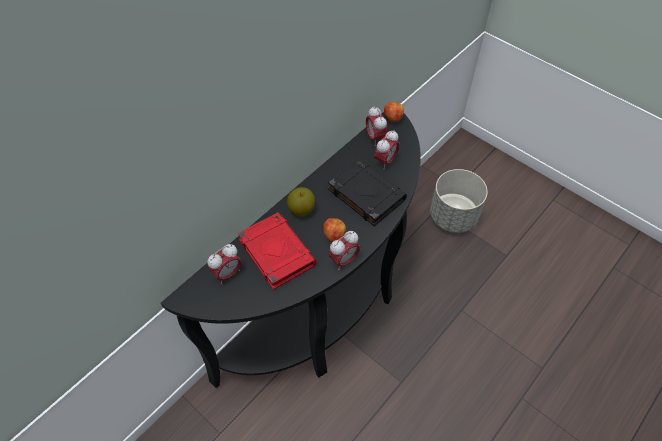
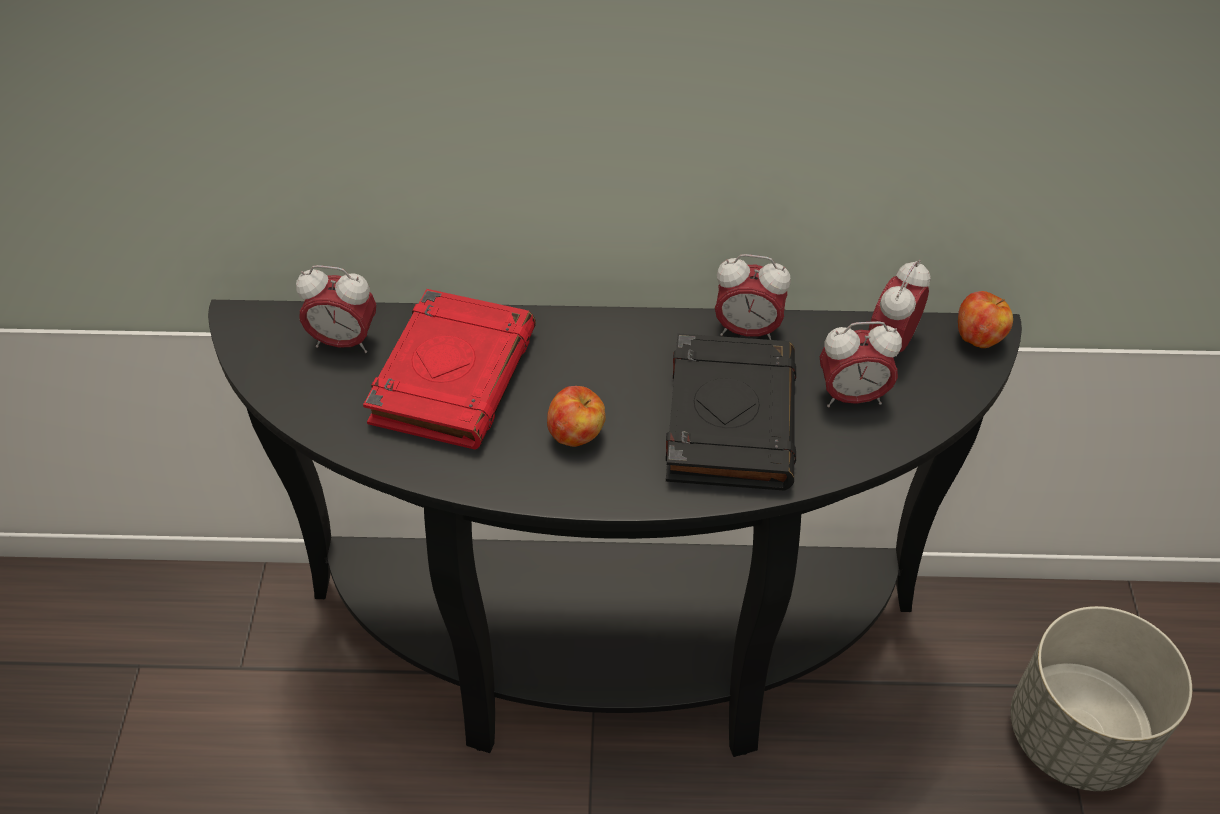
camera: 50 degrees right, 5 degrees down
apple [287,187,315,217] -> none
alarm clock [328,231,360,270] -> alarm clock moved to [715,254,791,340]

